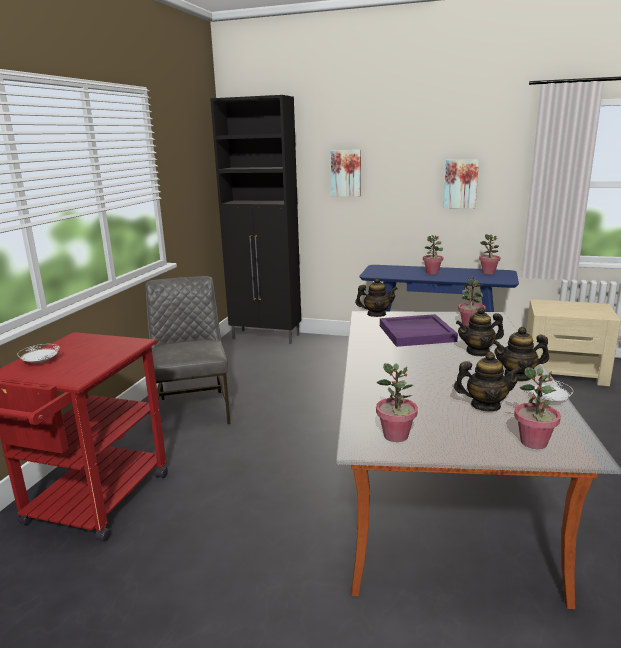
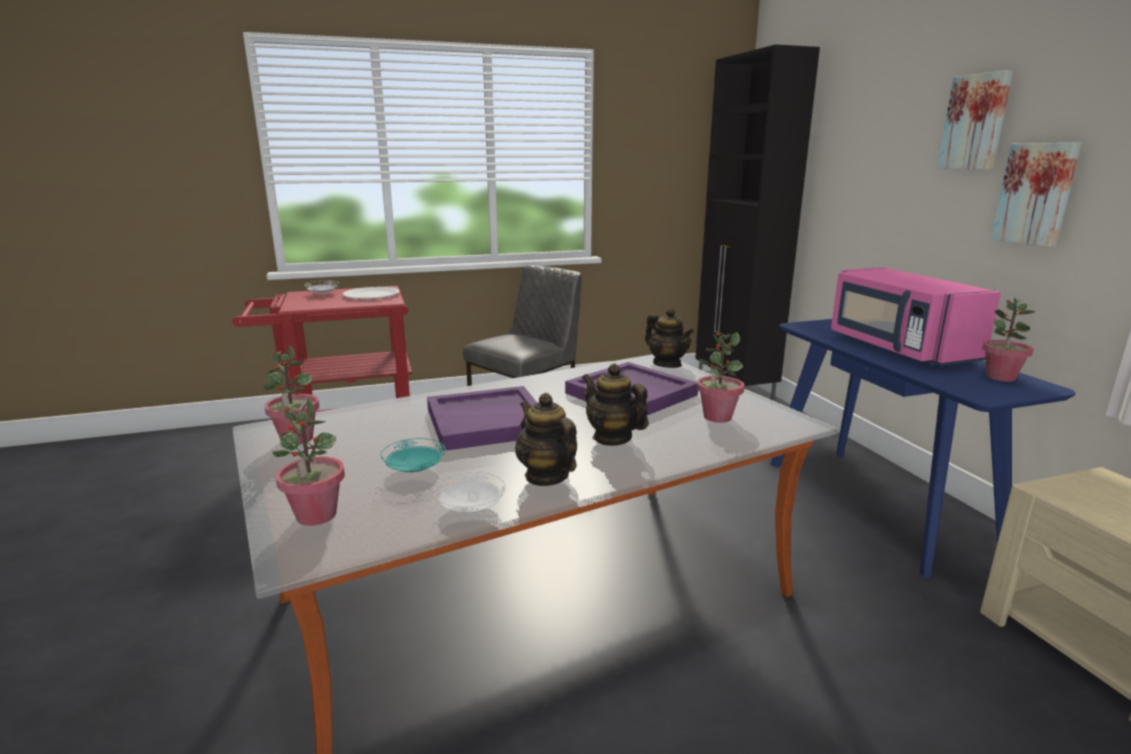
camera: 55 degrees right, 0 degrees up
picture [331,150,361,197] -> picture moved to [937,70,1013,170]
potted plant [423,235,444,274] -> pink microwave [831,267,1001,366]
teapot [454,352,522,412] -> turquoise plate [381,438,446,472]
none -> white plate [343,287,400,299]
none -> purple tray [427,386,537,451]

